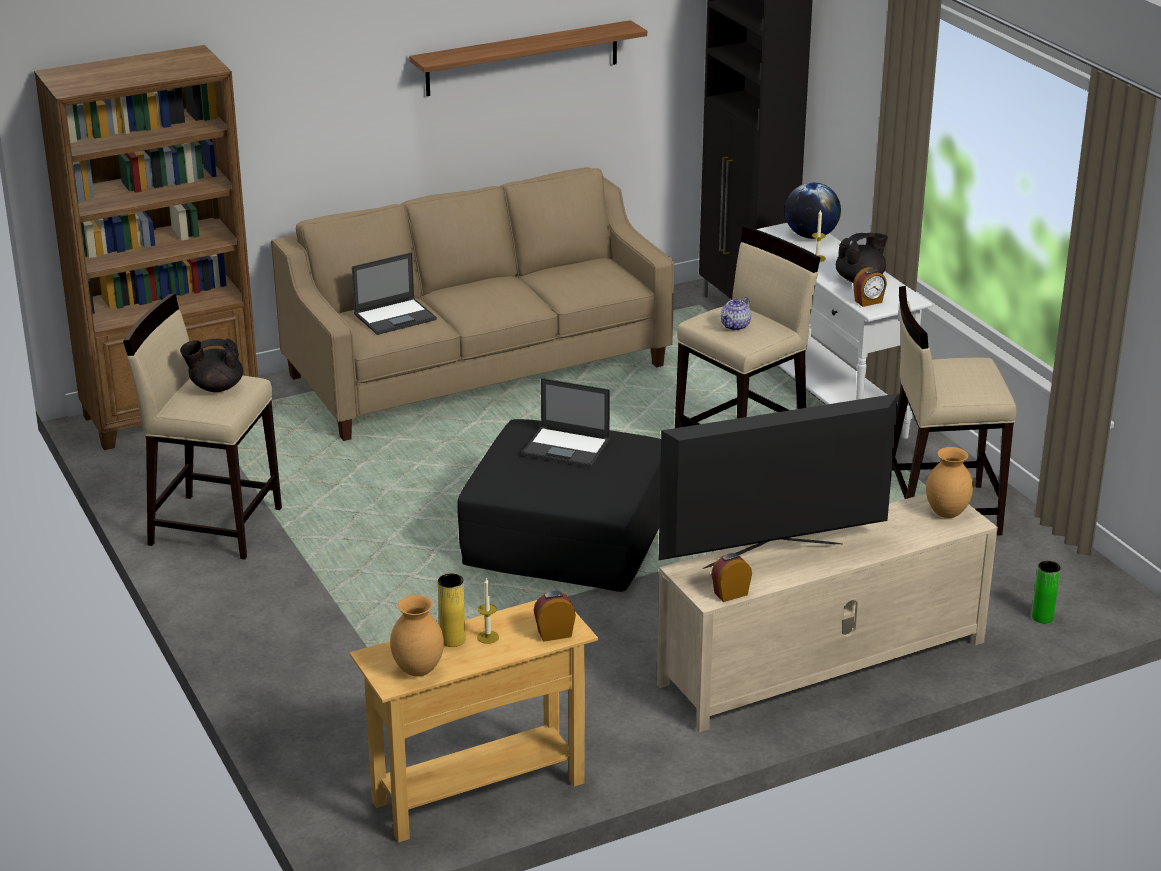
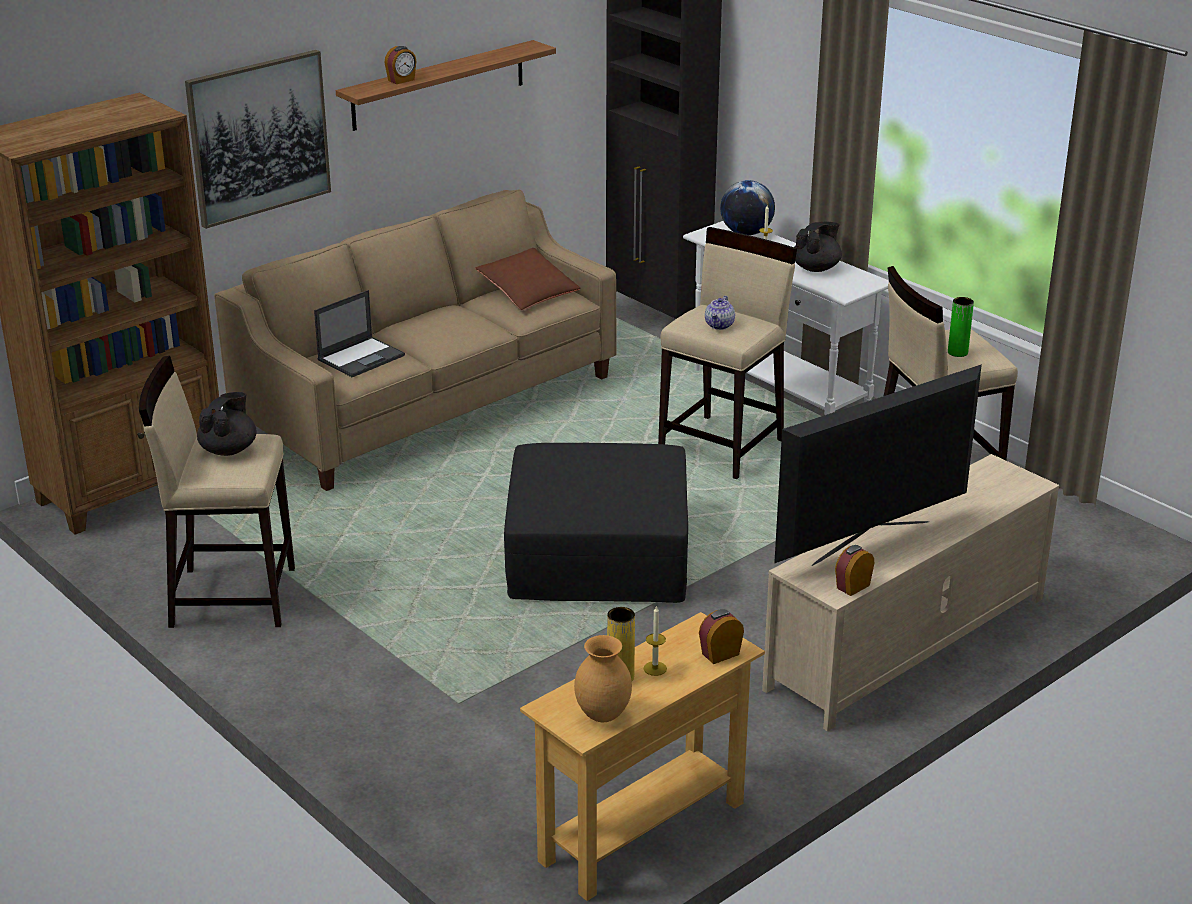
camera: 15 degrees left, 0 degrees up
black teapot [180,338,243,392] -> black teapot turned 135 degrees clockwise [197,392,257,456]
laptop [522,378,610,468] -> none
alarm clock [853,267,887,307] -> alarm clock moved to [385,46,416,84]
brown vase [926,447,973,518] -> none
green vase [1032,561,1061,623] -> green vase moved to [948,297,974,357]
none -> picture [185,50,331,229]
none -> brown pillow [475,248,581,310]

